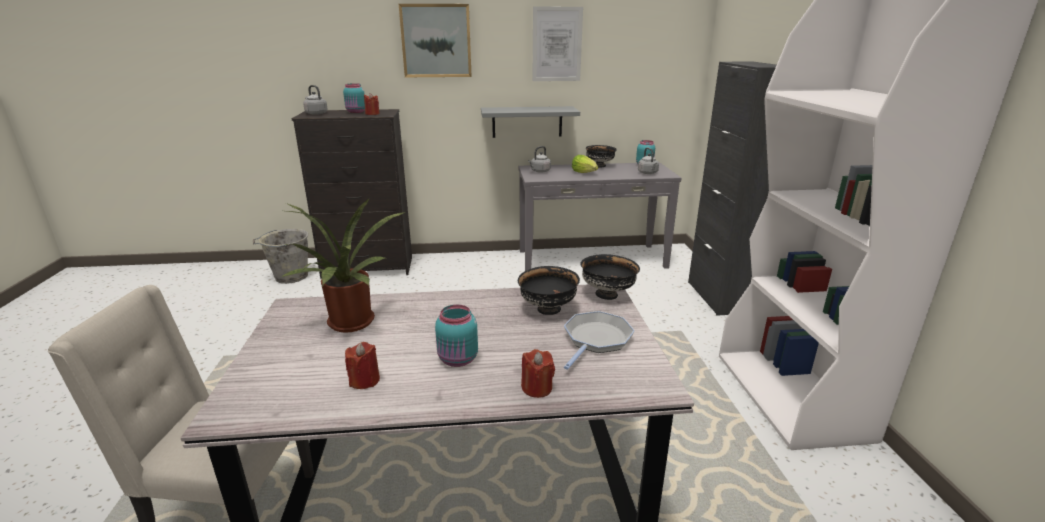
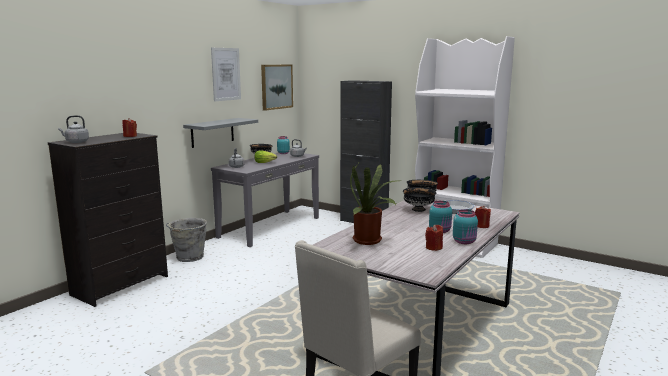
camera: 50 degrees left, 10 degrees down
grey bucket [253,229,308,284] -> grey bucket moved to [166,218,207,262]
turquoise jar [343,83,365,113] -> turquoise jar moved to [453,209,478,244]
picture [399,4,472,77] -> picture moved to [261,64,293,111]

